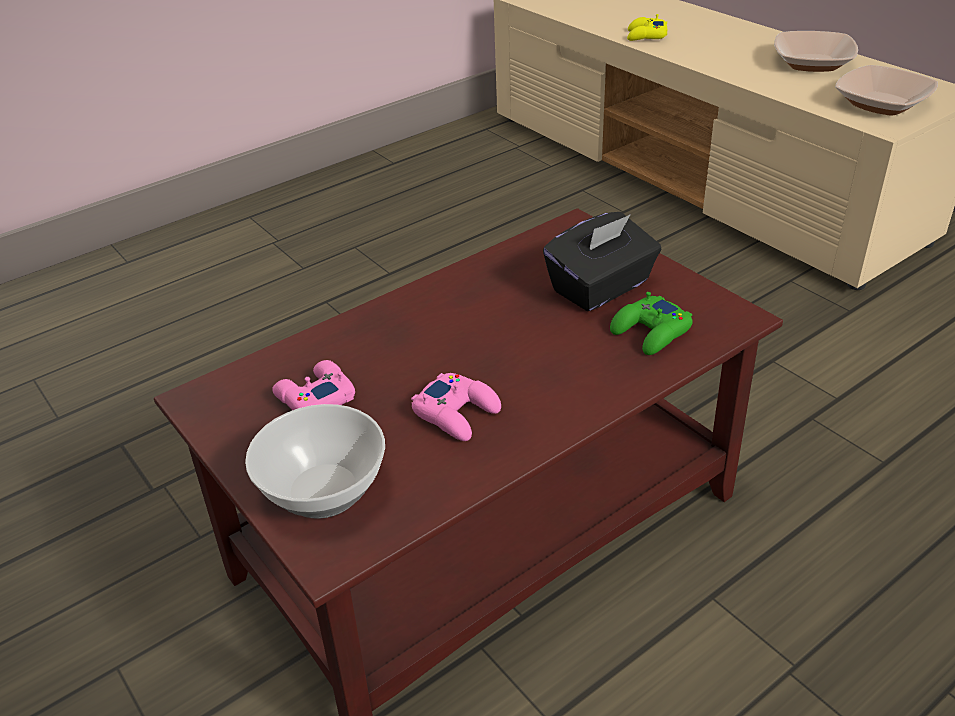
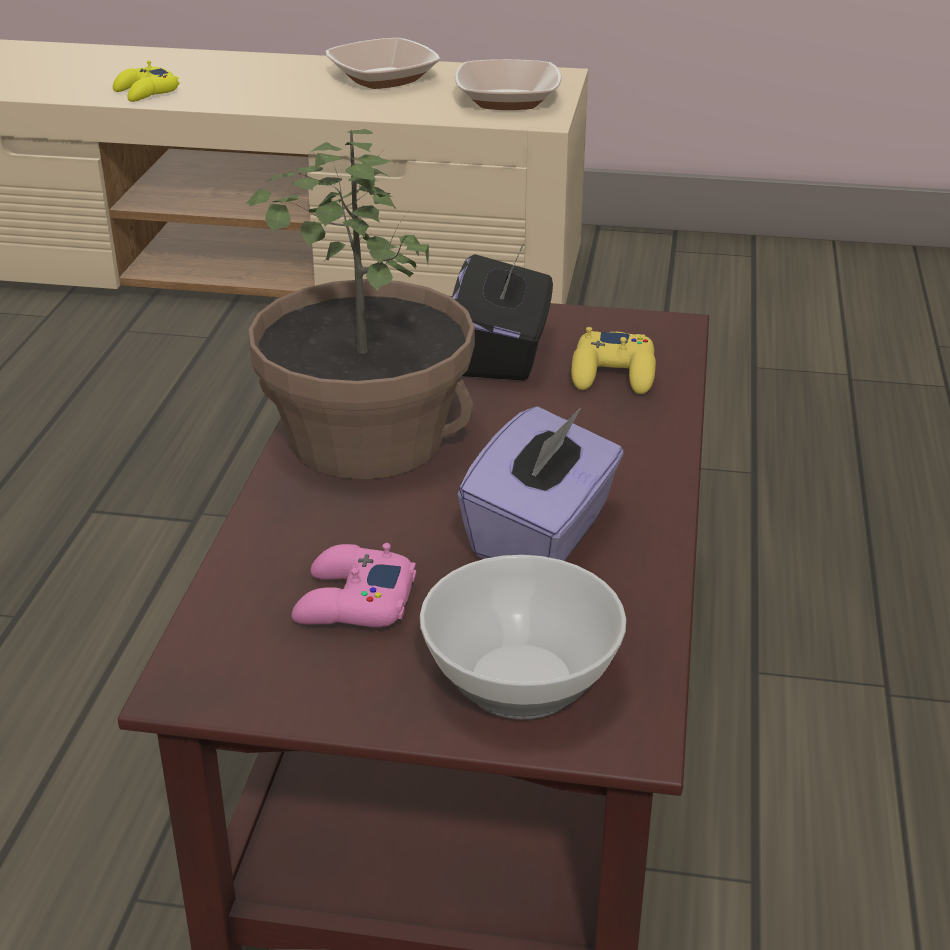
camera: 45 degrees left, 5 degrees down
pink game controller [411,373,501,441] -> purple tissue box [458,406,624,561]
green game controller [610,292,693,355] -> yellow game controller [571,327,656,394]
none -> potted plant [246,129,475,480]

